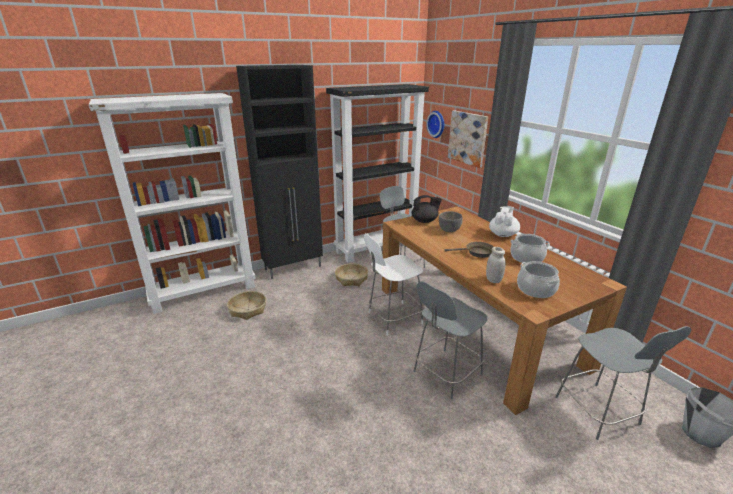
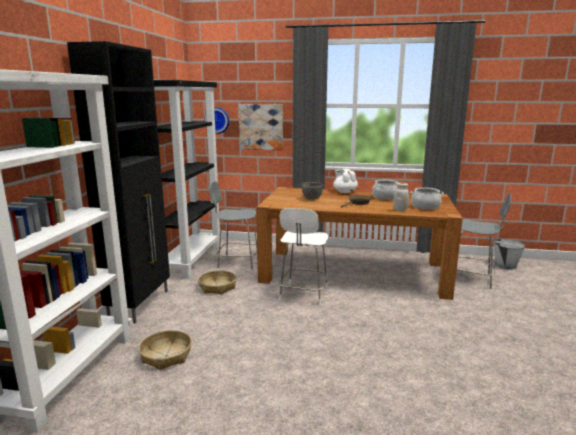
camera: 50 degrees left, 10 degrees down
black teapot [411,195,442,223] -> none
grey chair [414,281,488,400] -> none

